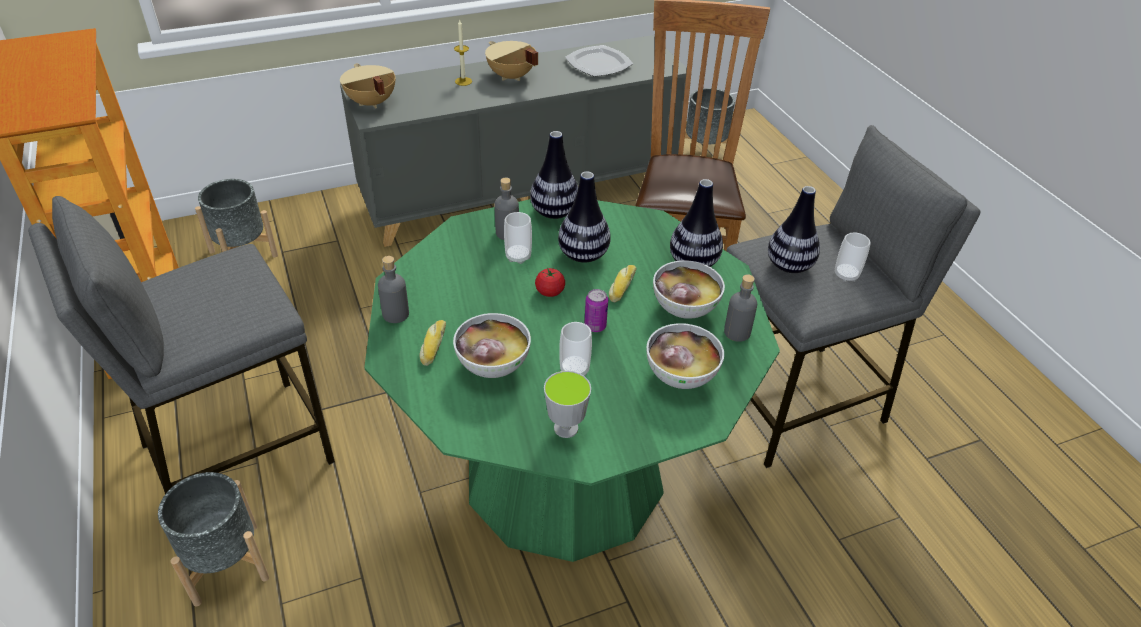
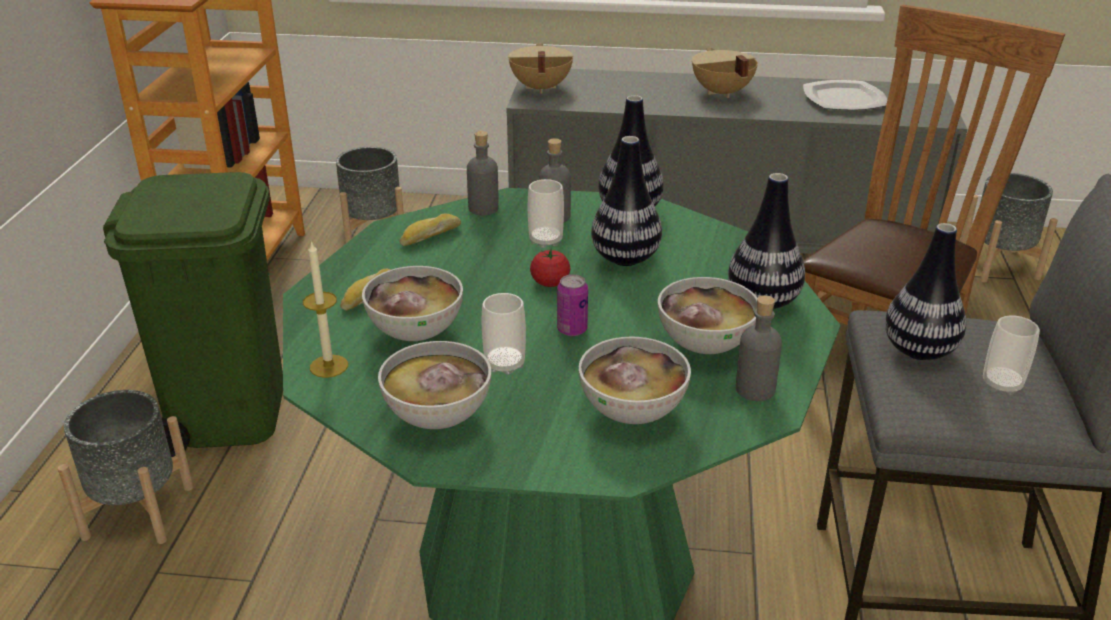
camera: 30 degrees right, 10 degrees down
grey stool [28,196,335,494] -> green trash can [103,172,283,457]
grey bottle [378,256,409,323] -> grey bottle moved to [467,131,499,215]
candle [454,20,472,86] -> candle moved to [303,241,348,378]
cup [544,371,591,438] -> bowl [378,341,491,429]
bread [609,265,637,302] -> bread moved to [399,213,461,246]

